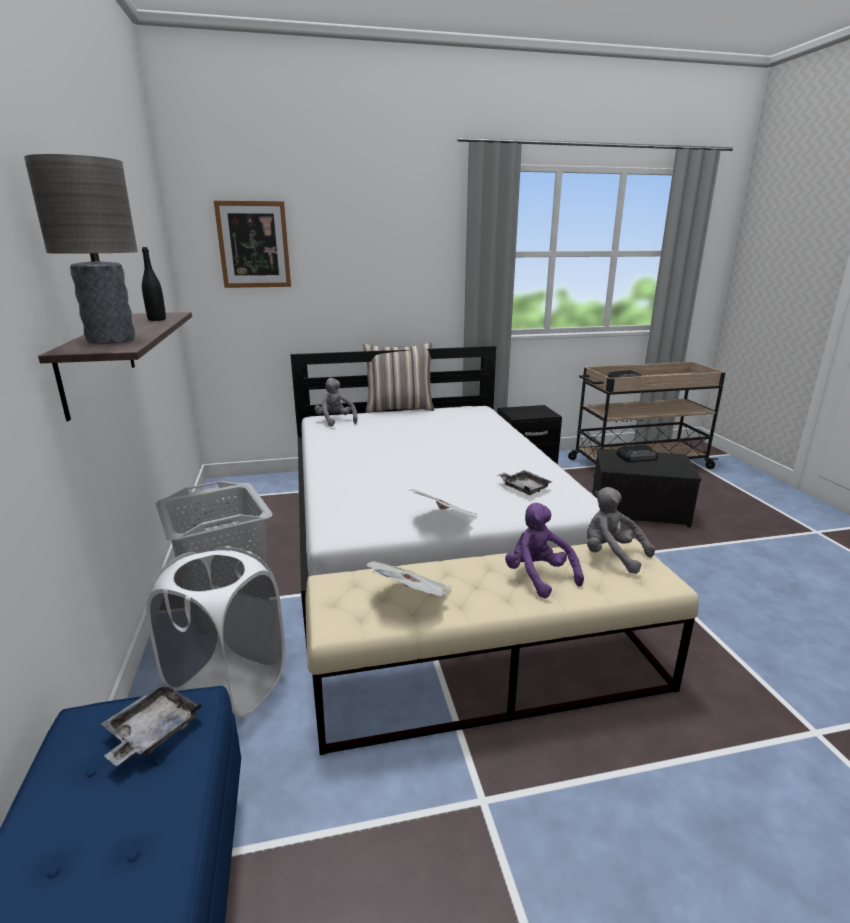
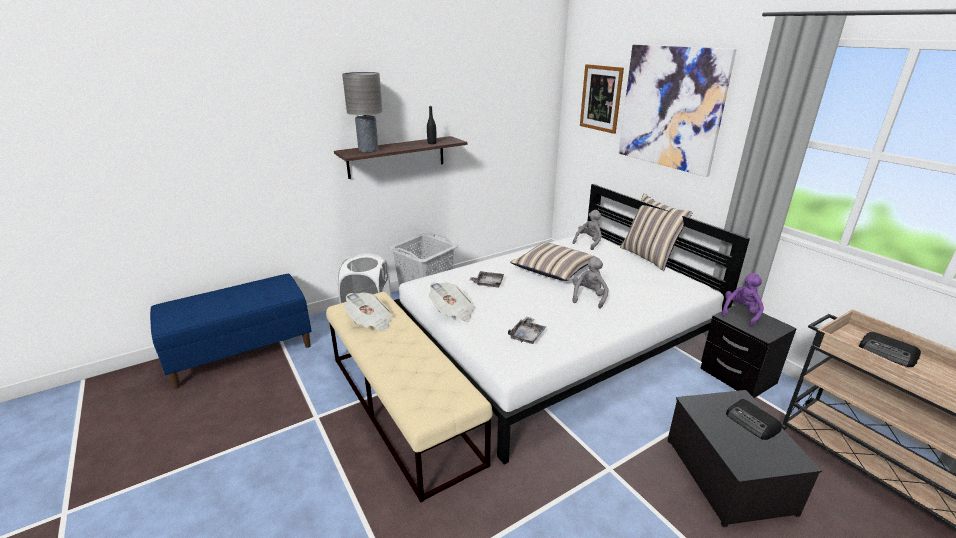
camera: 70 degrees right, 5 degrees up
grey tray [101,682,202,766] -> grey tray moved to [469,271,504,288]
purple plush toy [505,503,584,598] -> purple plush toy moved to [721,273,764,326]
grey plush toy [587,487,655,574] -> grey plush toy moved to [572,257,608,309]
none -> pillow [510,242,596,281]
none -> picture [619,45,736,177]

